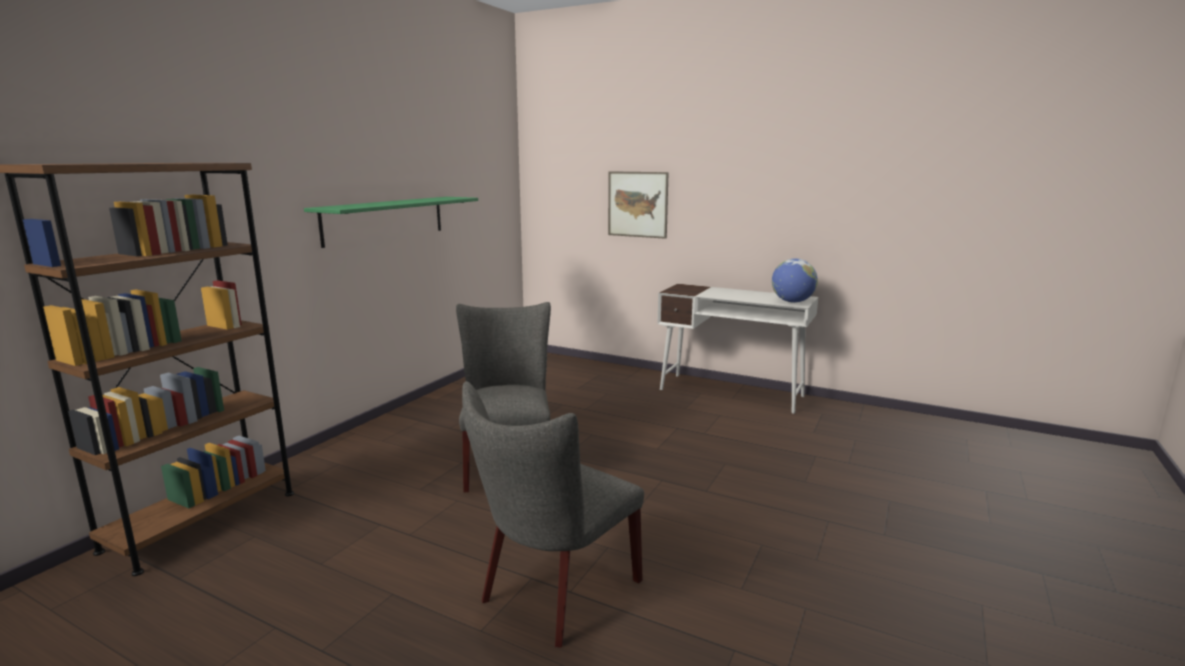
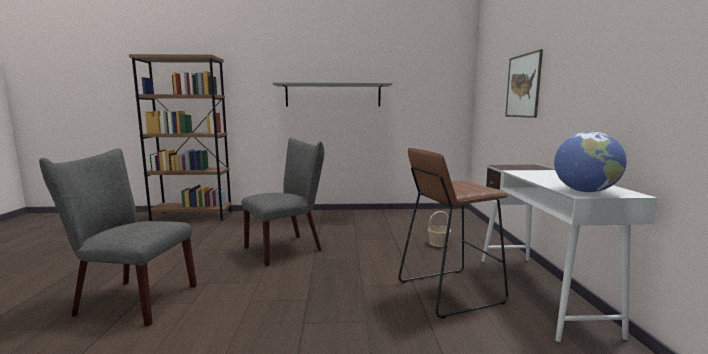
camera: 60 degrees right, 5 degrees down
green shelf [304,197,478,248] -> grey shelf [272,82,392,107]
none -> brown stool [398,148,508,319]
none -> basket [428,211,451,247]

